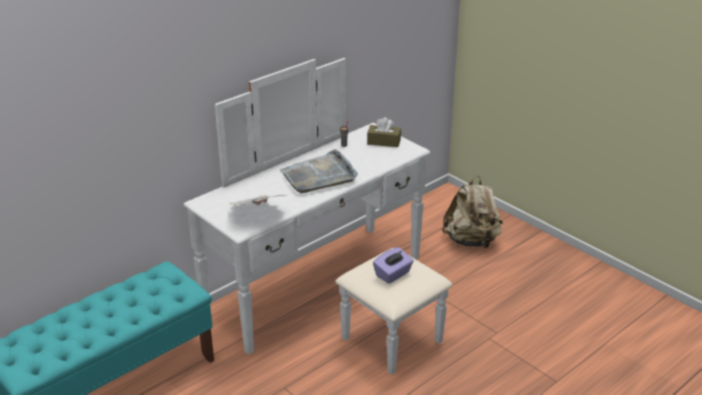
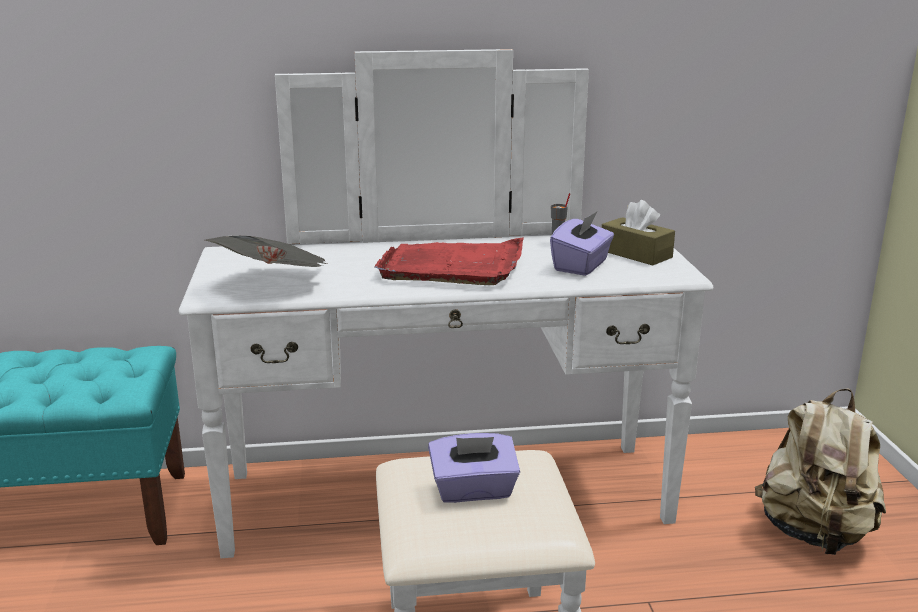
camera: 35 degrees right, 10 degrees down
grey tray [280,149,358,193] -> red tray [374,237,524,285]
none -> purple tissue box [550,211,614,276]

